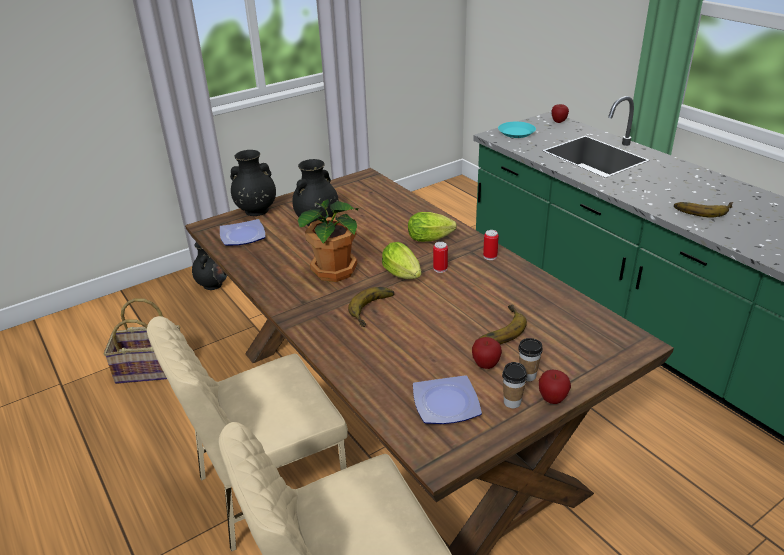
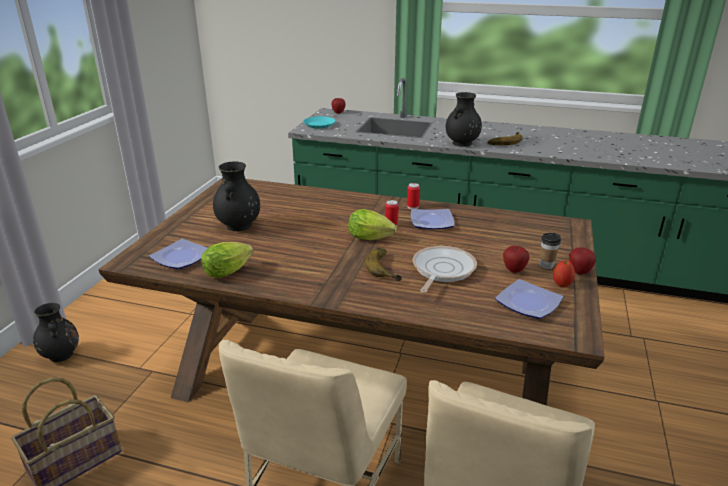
camera: 40 degrees left, 5 degrees down
black vase [230,150,276,216] -> black vase moved to [446,92,482,147]
potted plant [298,199,358,282] -> none
lettuce [408,212,457,242] -> lettuce moved to [201,242,253,278]
banana [478,305,527,344] -> none
cup [502,362,527,408] -> apple [553,260,575,287]
none -> plate [411,209,455,230]
none -> frying pan [413,246,477,293]

